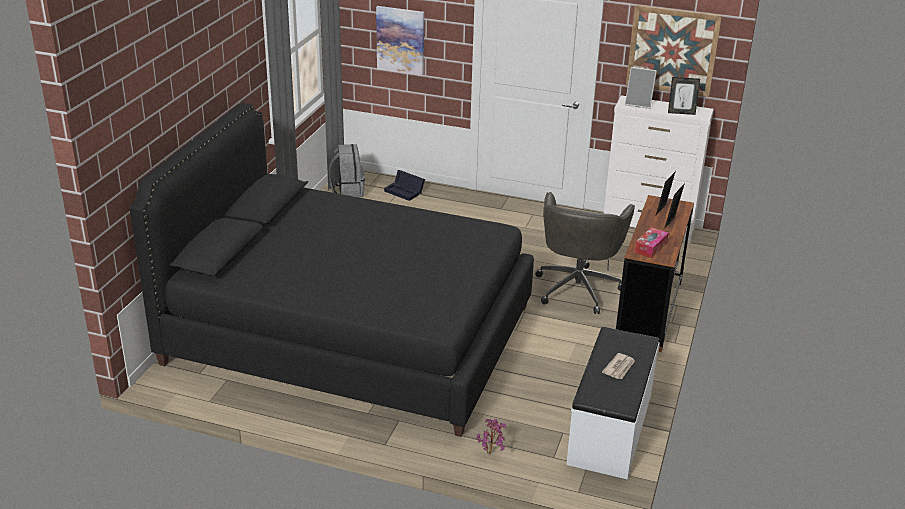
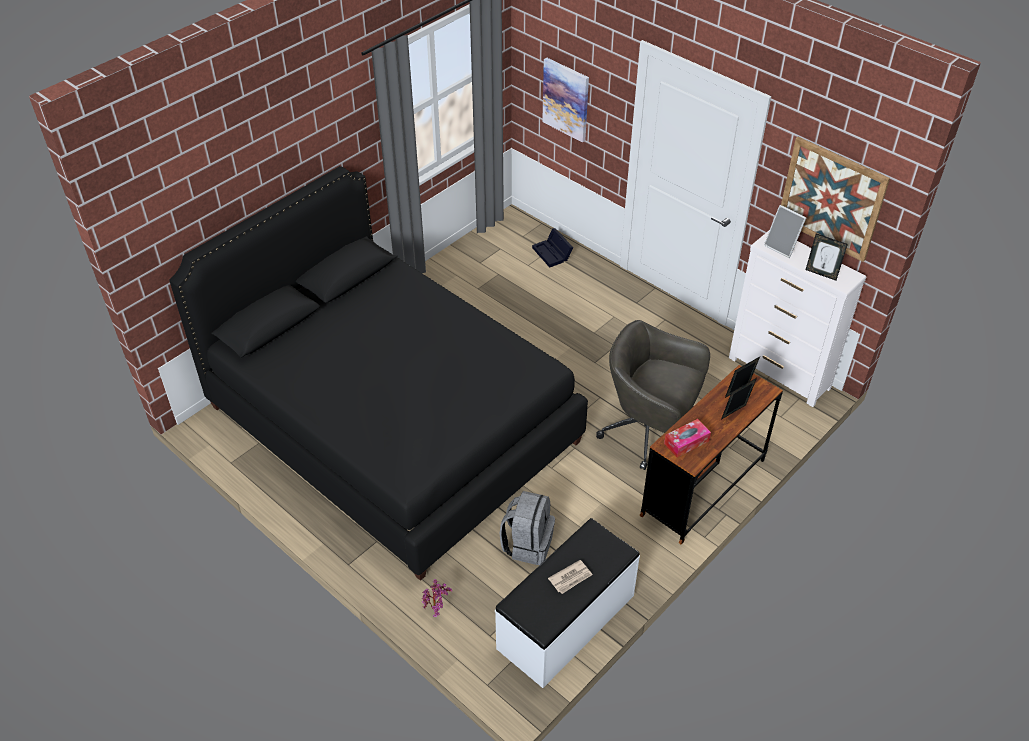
camera: 25 degrees right, 15 degrees up
grey backpack [329,144,365,197] -> grey backpack moved to [500,491,555,565]
grey office chair [535,192,635,314] -> grey office chair turned 75 degrees clockwise [596,320,710,470]

